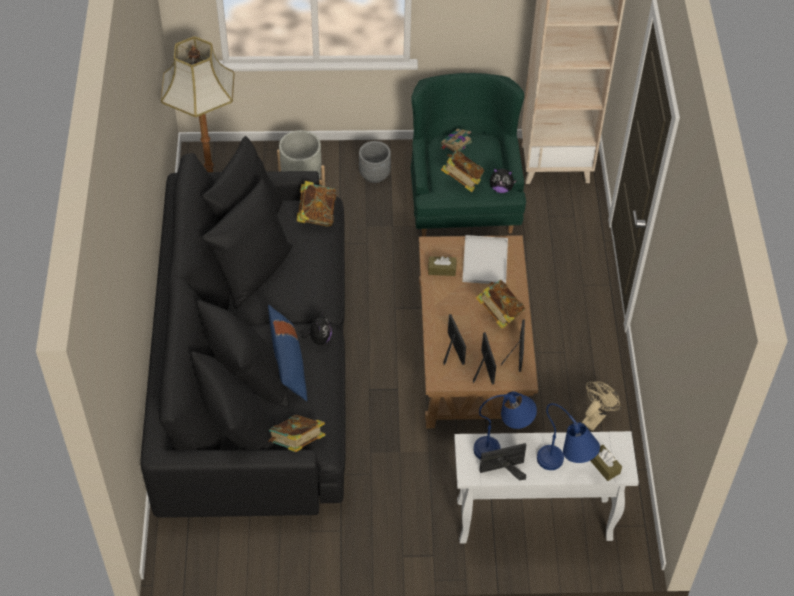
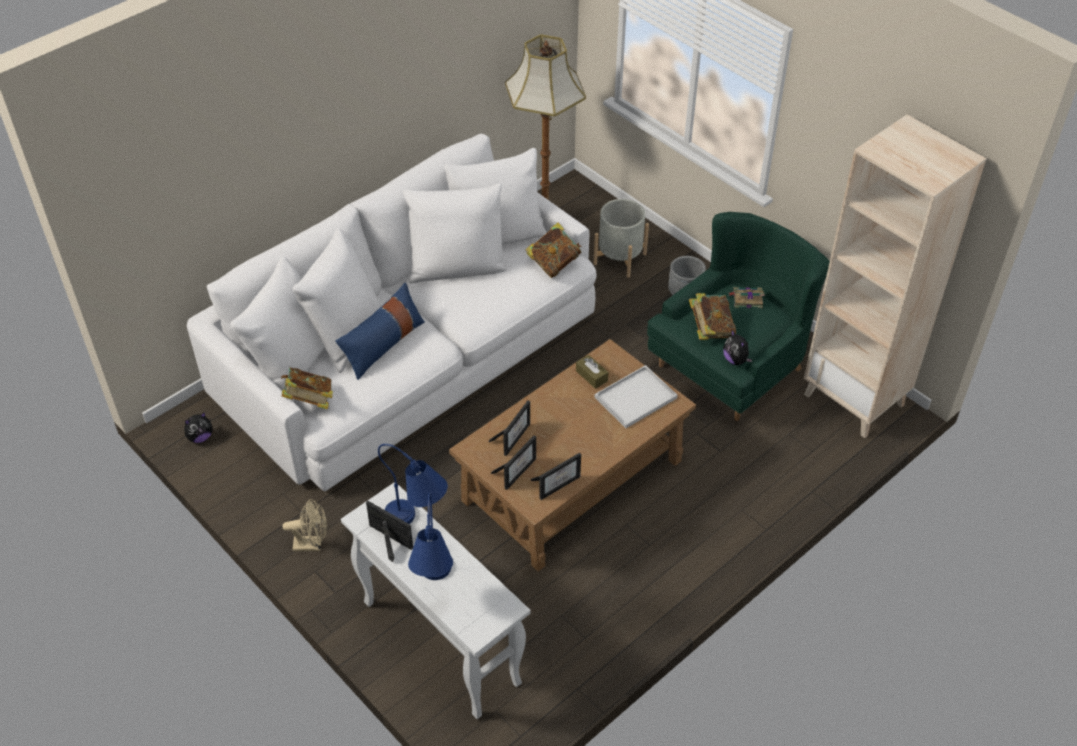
camera: 50 degrees right, 5 degrees down
black sofa [141,136,346,518] -> white sofa [187,134,596,491]
plush toy [302,312,332,345] -> plush toy moved to [184,412,213,443]
book [476,279,525,329] -> none
beige fan [582,381,621,431] -> beige fan moved to [282,499,327,551]
brown tissue box [590,444,622,481] -> none

